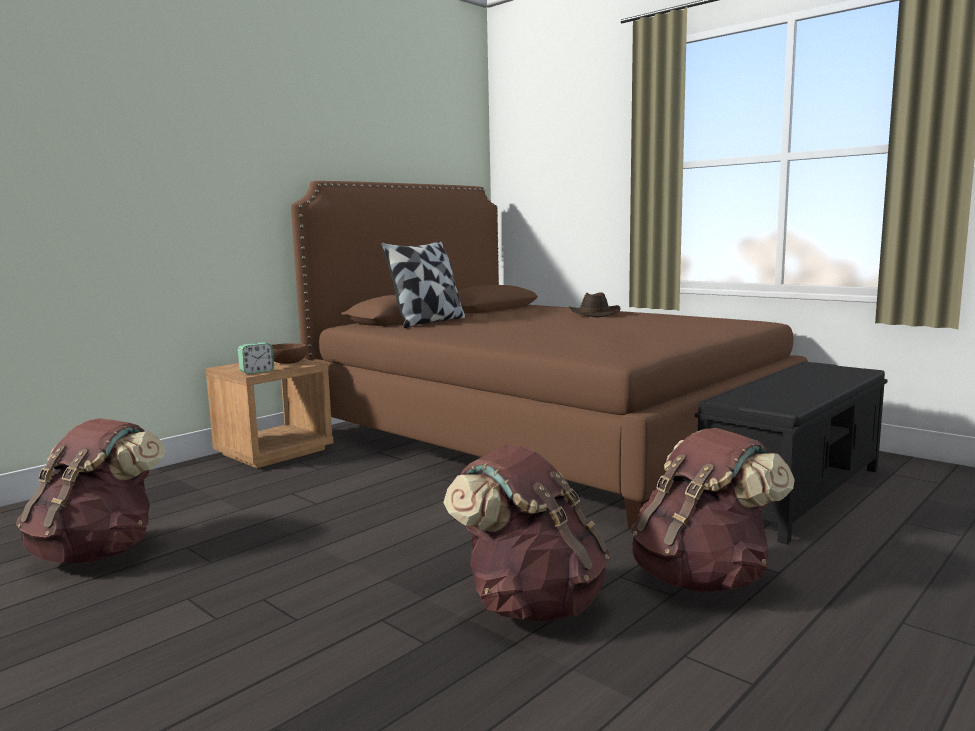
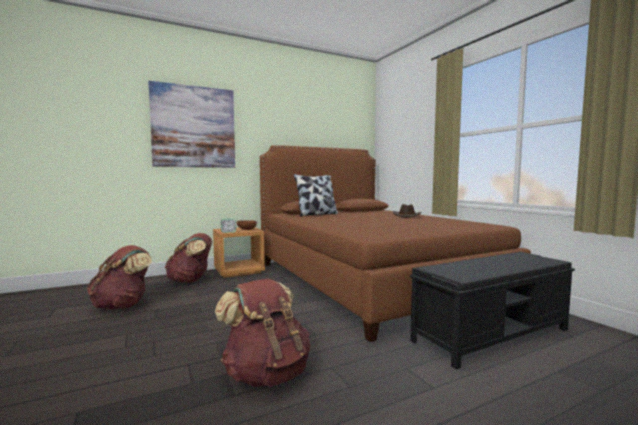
camera: 20 degrees right, 5 degrees down
brown backpack [630,428,795,593] -> brown backpack moved to [165,233,212,283]
none -> picture [148,81,235,168]

